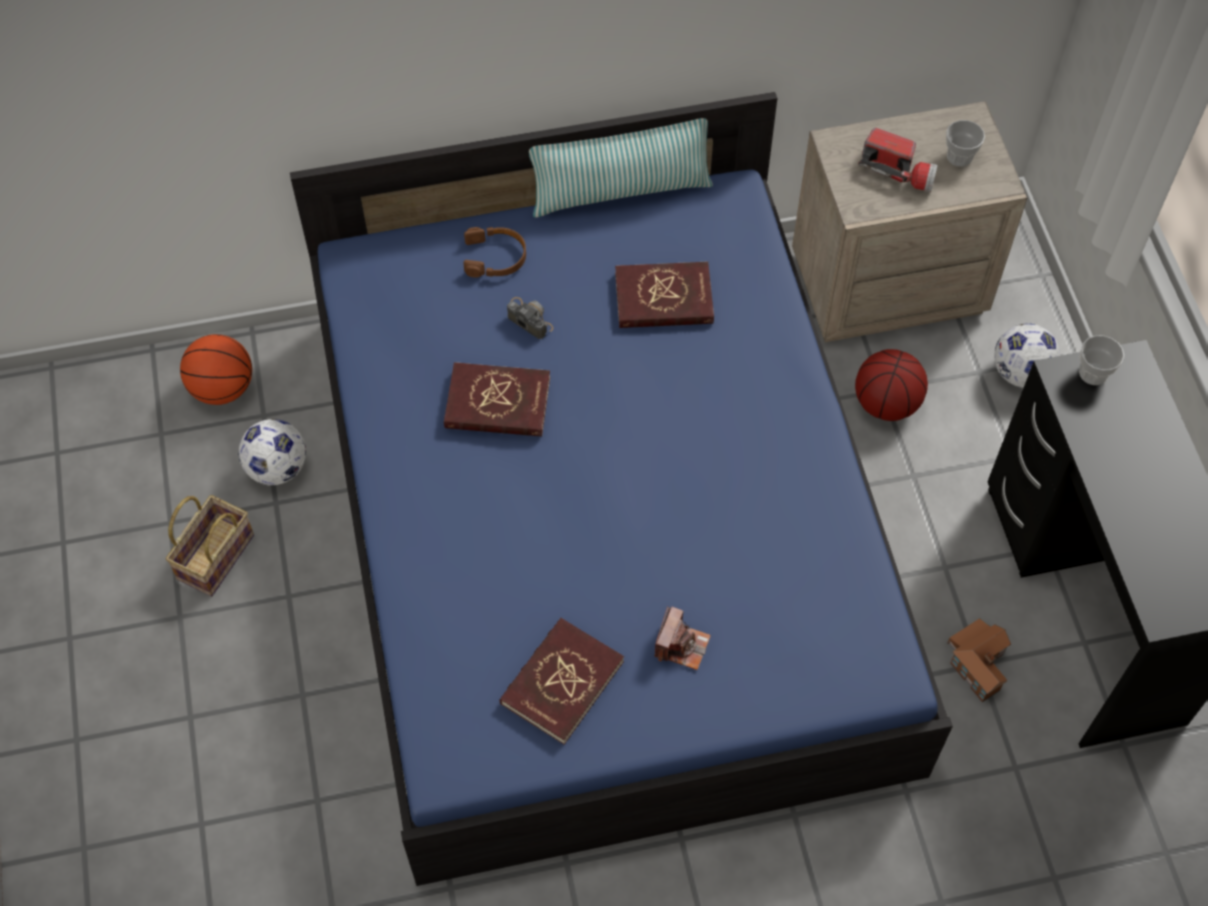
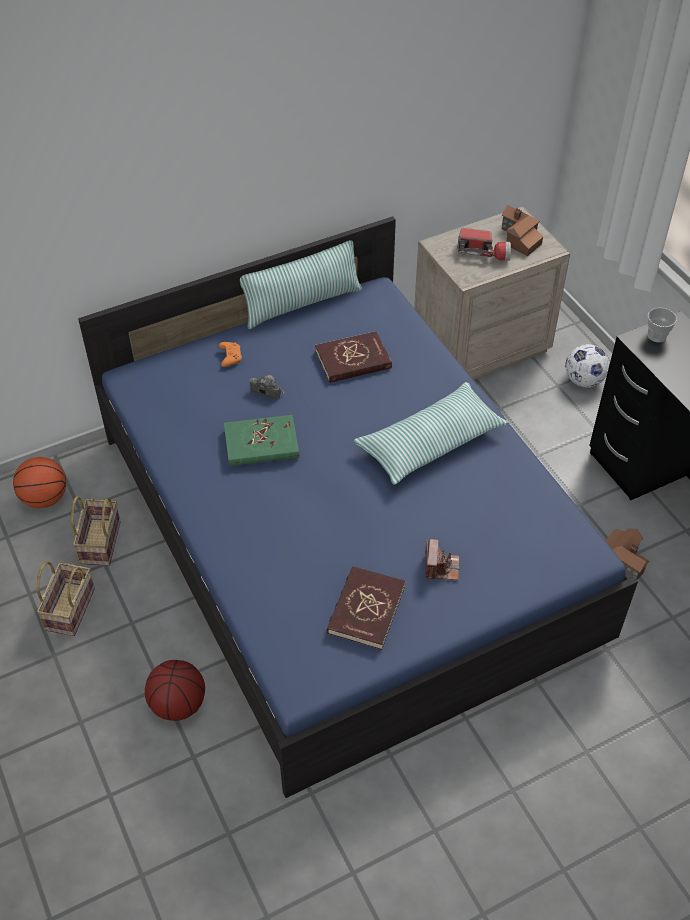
camera: 15 degrees left, 10 degrees down
football [238,419,306,485] -> basket [71,496,121,566]
red book [444,362,550,437] -> green book [224,415,299,466]
brown headphones [464,227,526,278] -> orange game controller [219,342,242,367]
basketball [855,349,928,421] -> basketball moved to [145,660,205,721]
cup [946,120,985,167] -> toy house [502,205,543,256]
none -> pillow [354,382,508,485]

